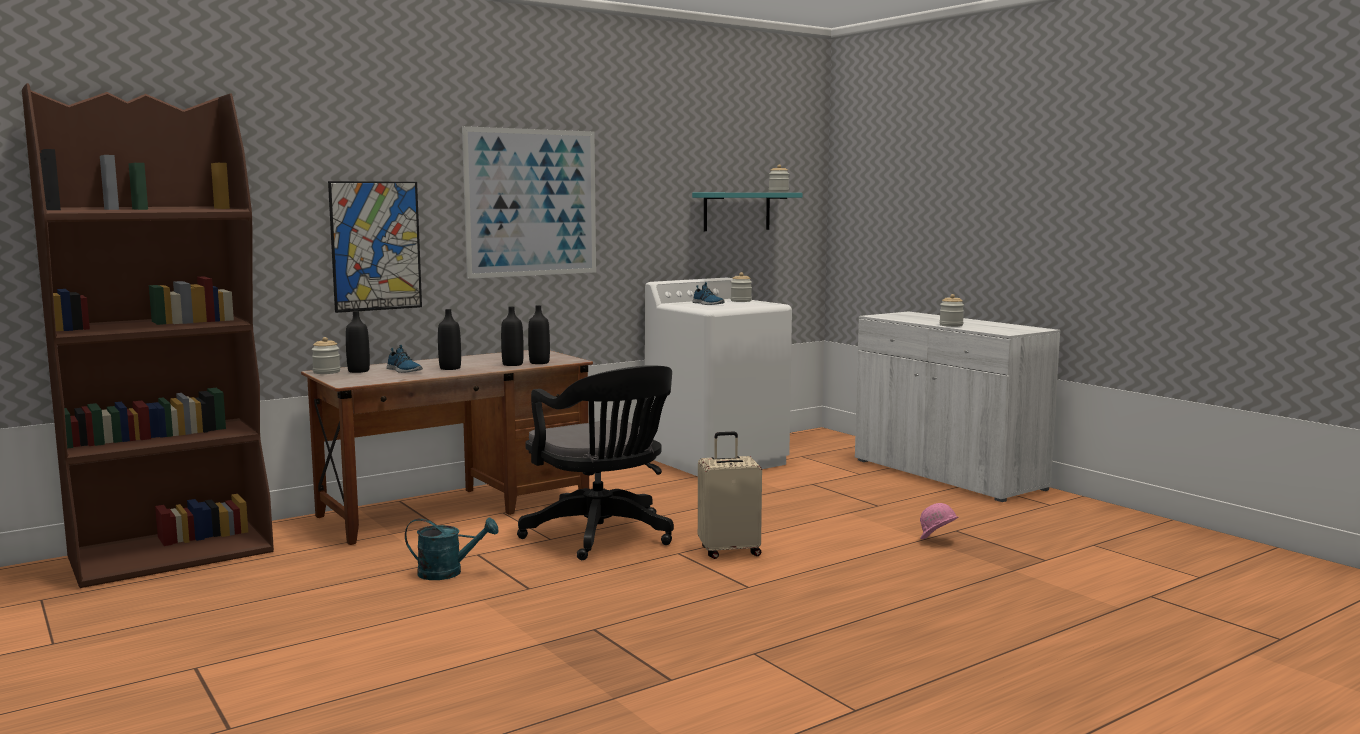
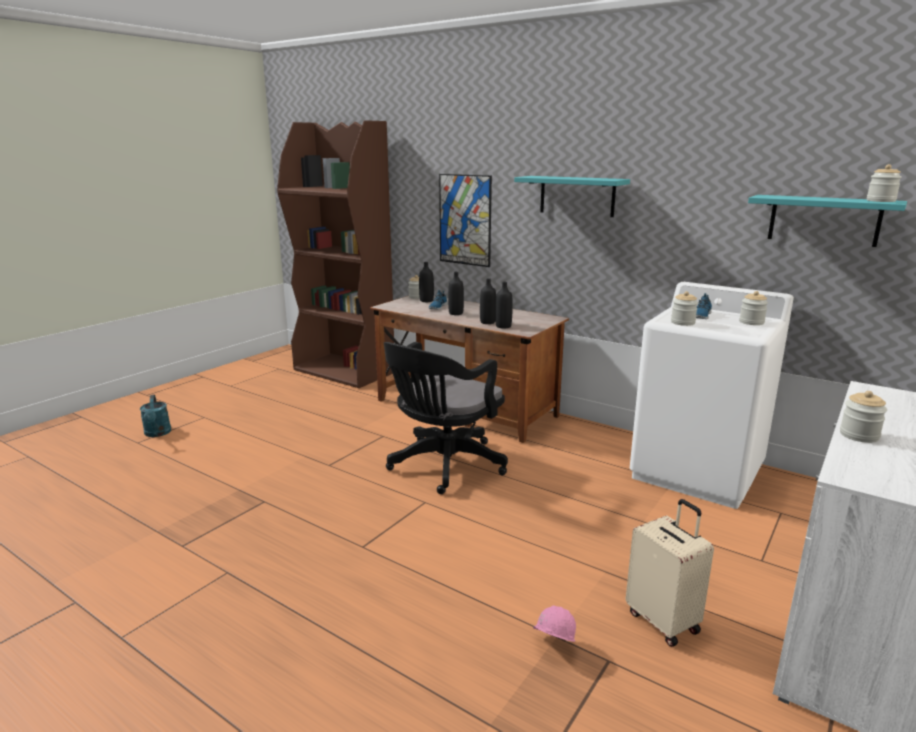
camera: 70 degrees right, 10 degrees up
turquoise watering can [405,518,498,580] -> turquoise watering can moved to [140,395,171,437]
picture [462,126,596,279] -> turquoise shelf [514,176,630,217]
beige suitcase [698,432,762,559] -> beige suitcase moved to [626,499,714,647]
none -> jar [671,291,698,326]

